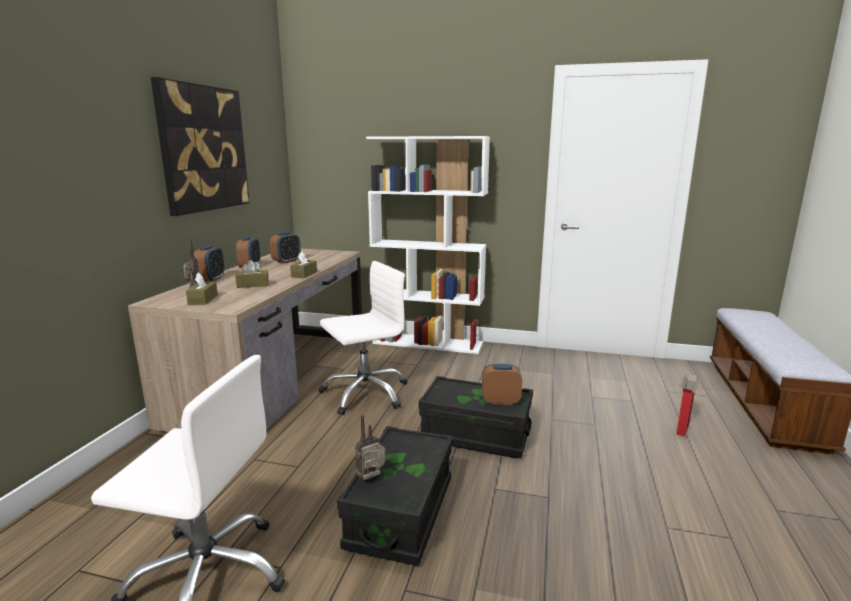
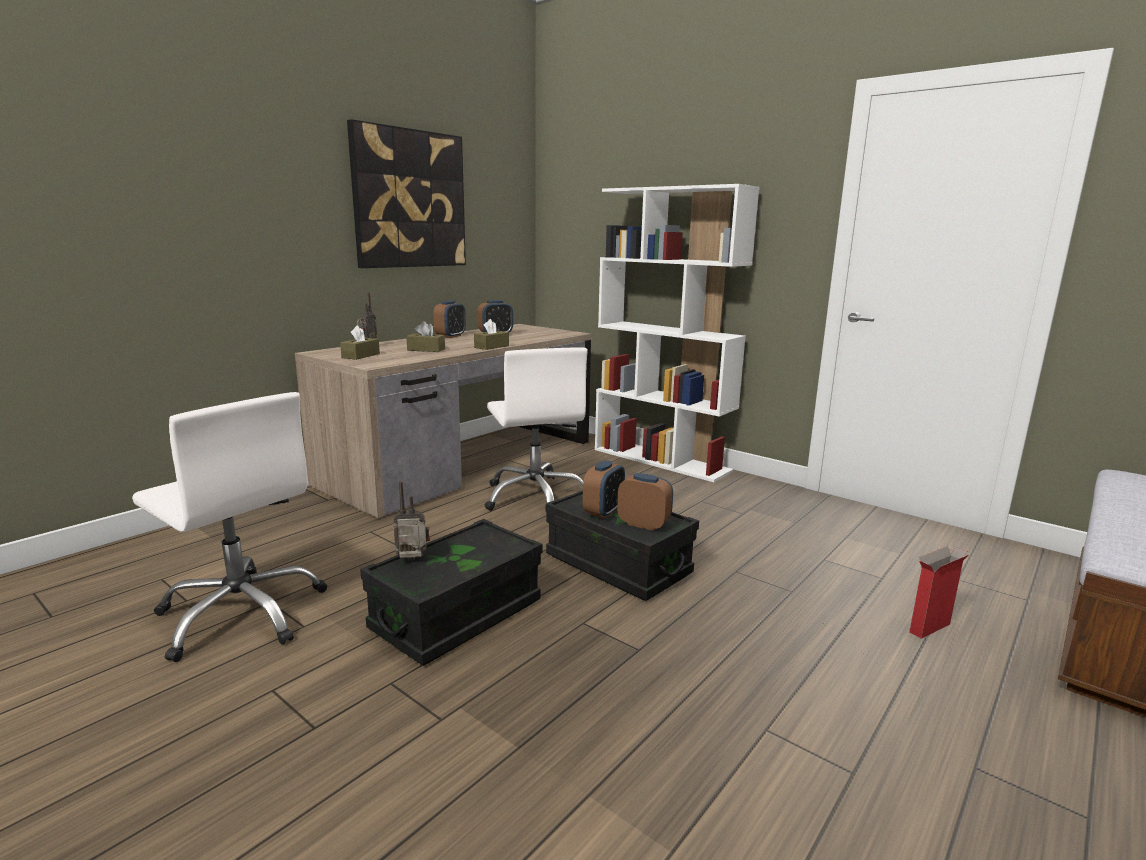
camera: 25 degrees right, 0 degrees up
alarm clock [194,245,225,282] -> alarm clock moved to [583,460,625,518]
white office chair [319,261,407,415] -> white office chair turned 75 degrees clockwise [484,348,588,511]

